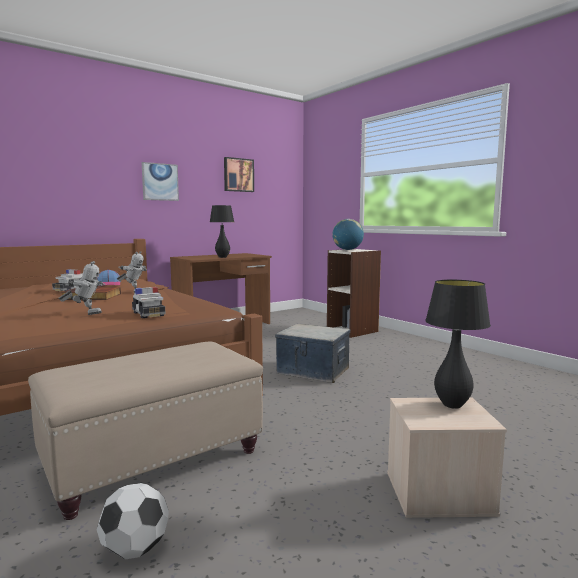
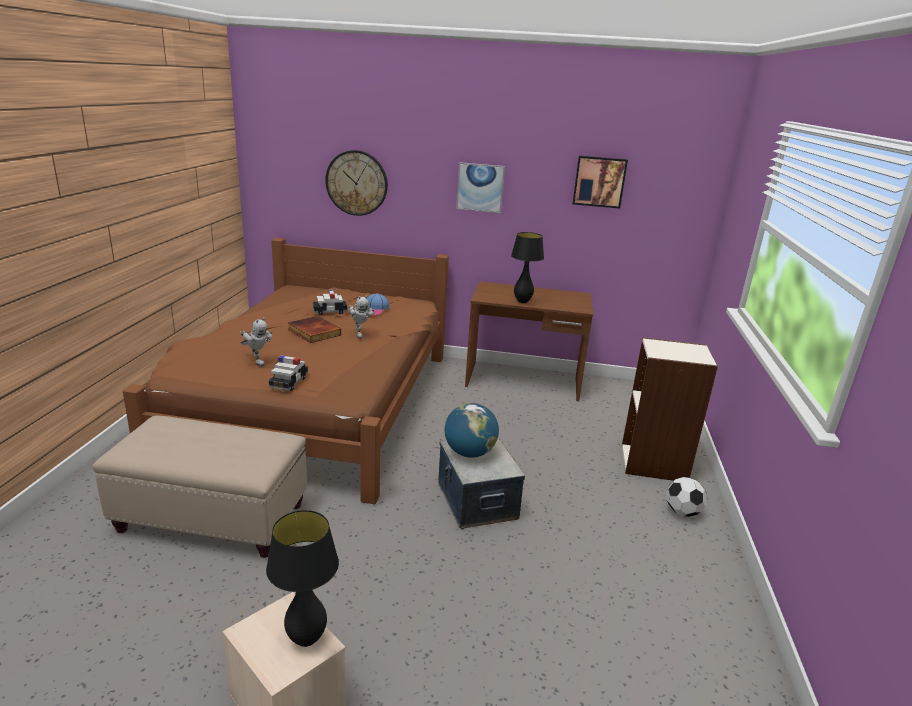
camera: 45 degrees right, 15 degrees up
football [97,483,169,560] -> football moved to [666,477,707,517]
globe [332,219,364,250] -> globe moved to [445,403,499,458]
none -> wall clock [325,150,388,216]

